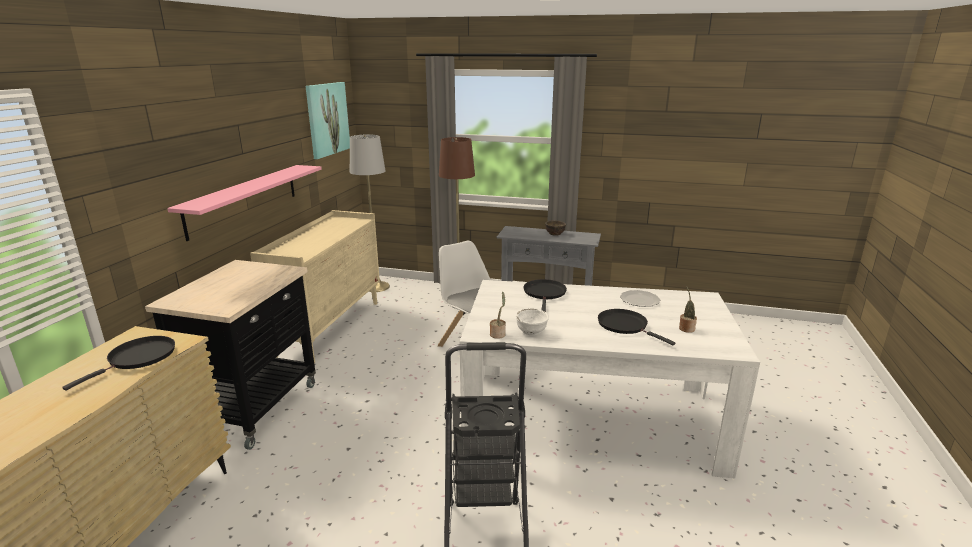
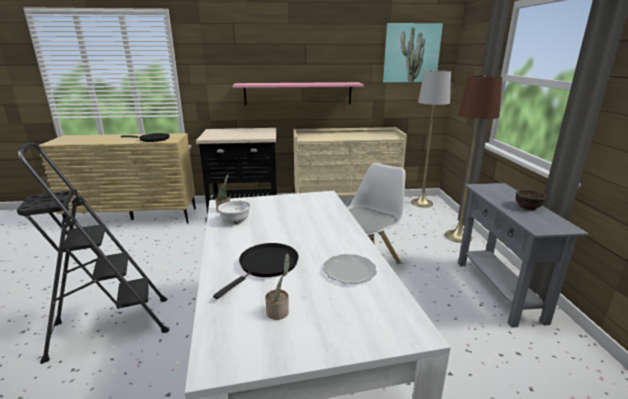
camera: 70 degrees right, 0 degrees up
black frying pan [524,279,567,312] -> none

